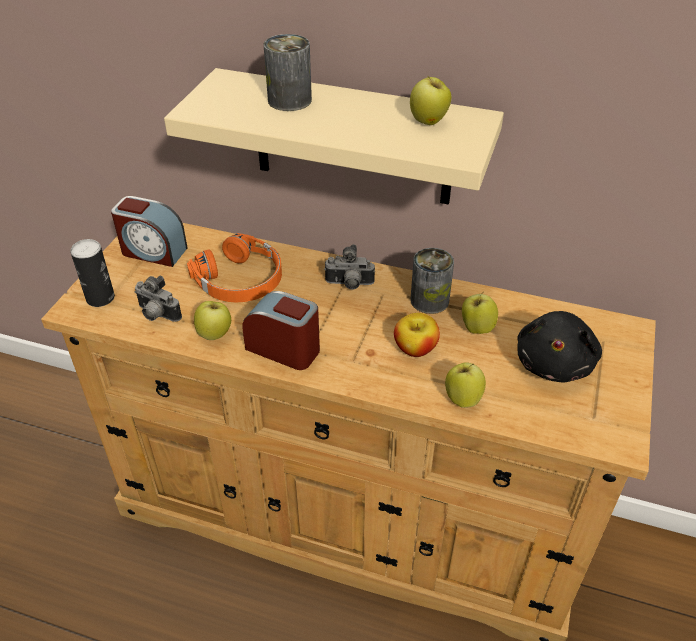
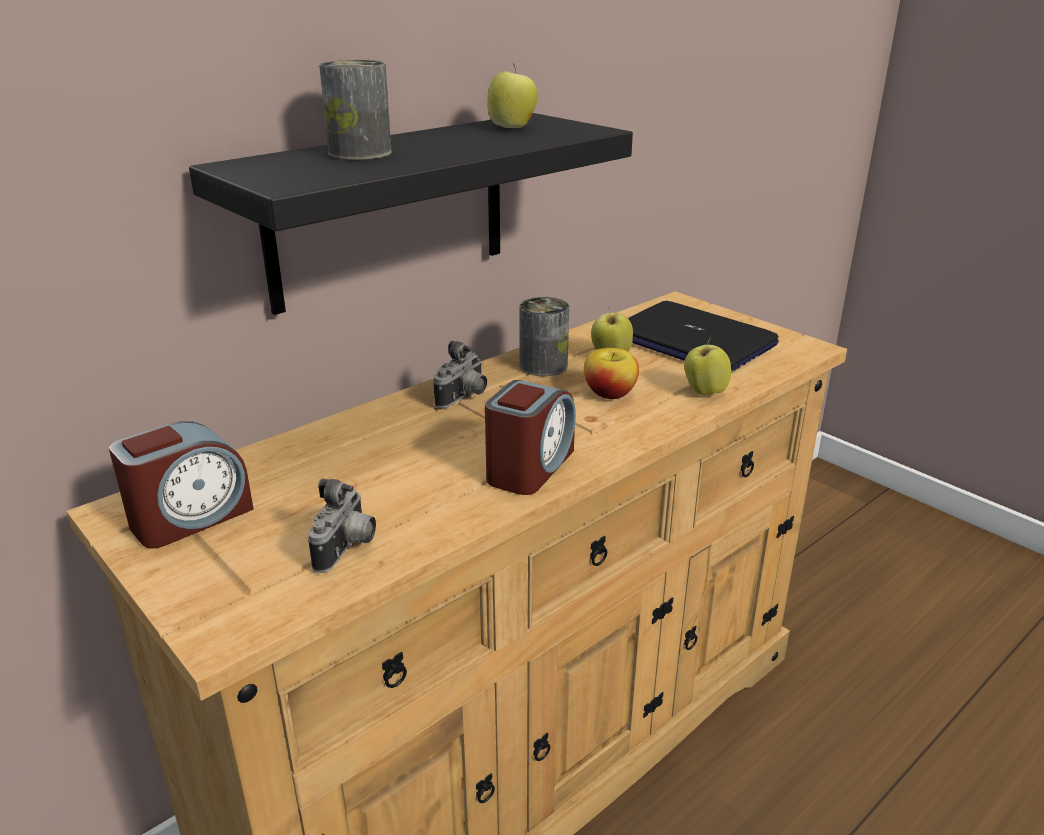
camera: 60 degrees left, 15 degrees down
can [70,239,115,307] -> none
camera [135,275,182,322] -> camera turned 45 degrees counterclockwise [308,479,376,573]
beige shelf [164,68,504,205] -> black shelf [189,113,633,315]
orange headphones [187,233,282,302] -> none
apple [194,301,231,340] -> none
alarm clock [242,291,320,370] -> alarm clock turned 150 degrees clockwise [485,380,576,495]
black plush toy [517,311,602,382] -> laptop [628,301,779,373]

